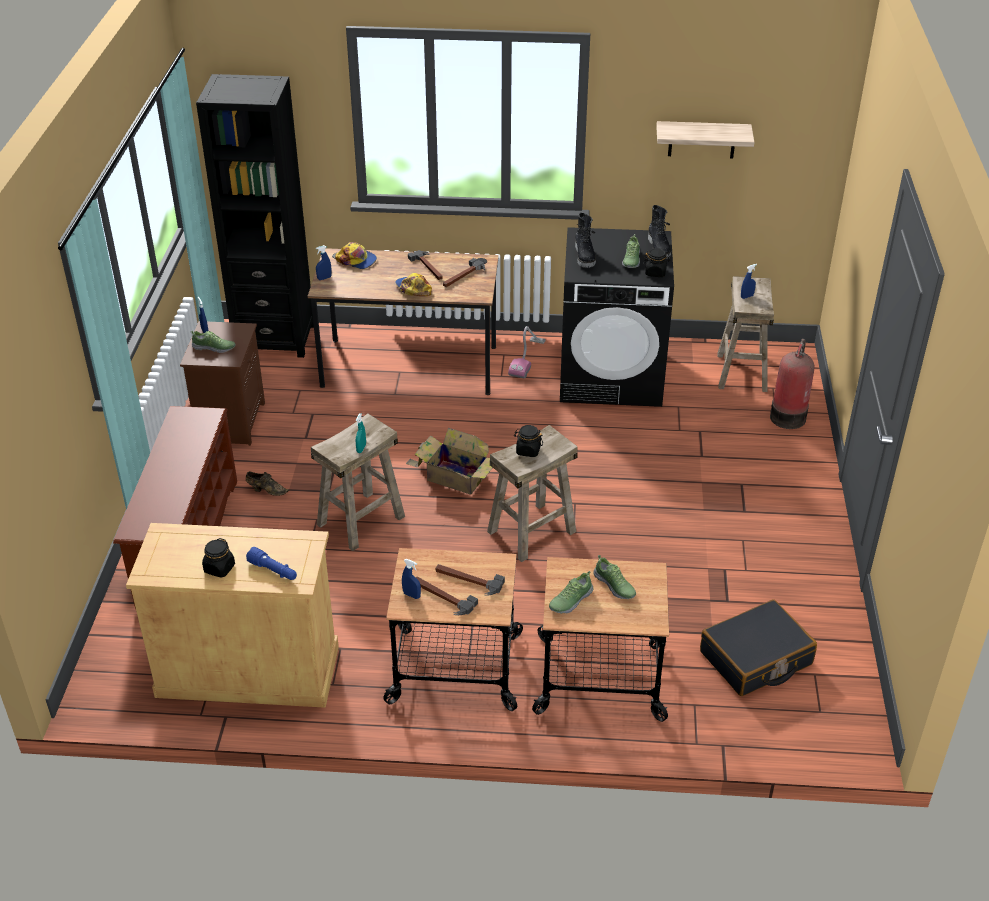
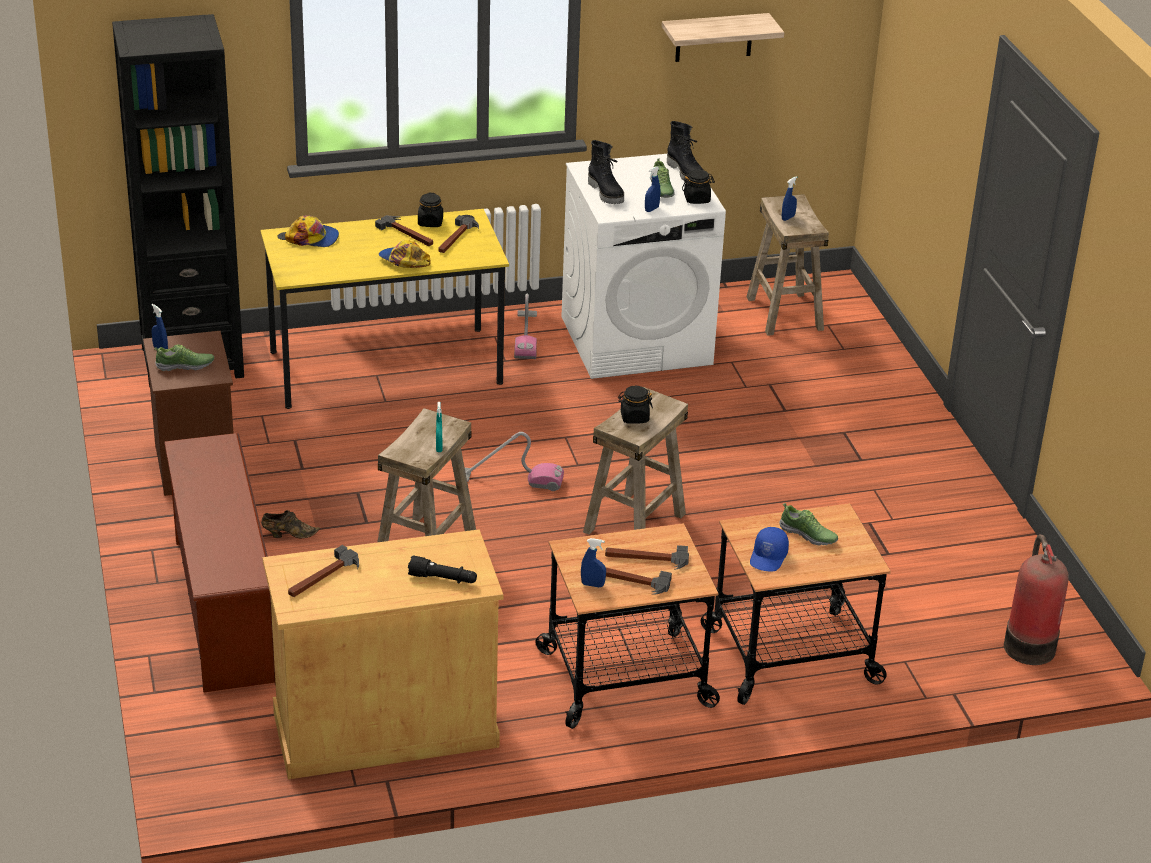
camera: 20 degrees left, 5 degrees down
black jar [202,538,235,578] -> black jar moved to [418,193,443,227]
blue flashlight [246,547,297,580] -> black flashlight [408,556,477,583]
brown desk [307,248,499,395] -> yellow desk [260,209,509,409]
blue spray bottle [316,245,332,280] -> blue spray bottle moved to [645,166,661,212]
cardboard box [406,428,493,495] -> vacuum cleaner [465,432,564,491]
shoe [549,571,593,614] -> blue cap [750,527,789,572]
black washing machine [560,227,674,407] -> white washing machine [561,154,726,379]
black suitcase [700,599,817,696] -> none
fire extinguisher [770,339,814,429] -> fire extinguisher moved to [1004,534,1069,665]
none -> hammer [288,545,359,597]

